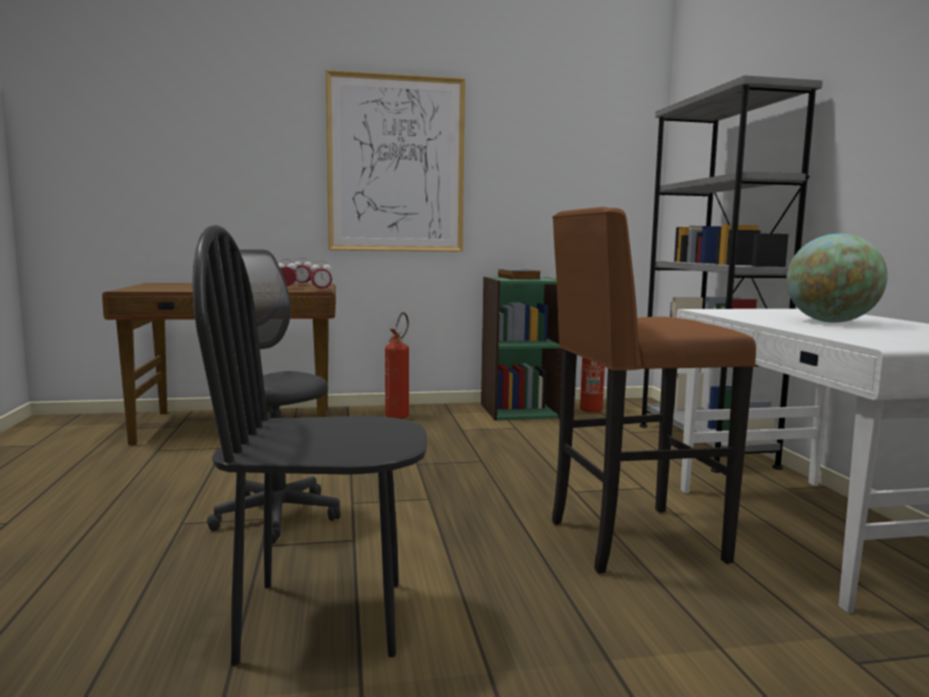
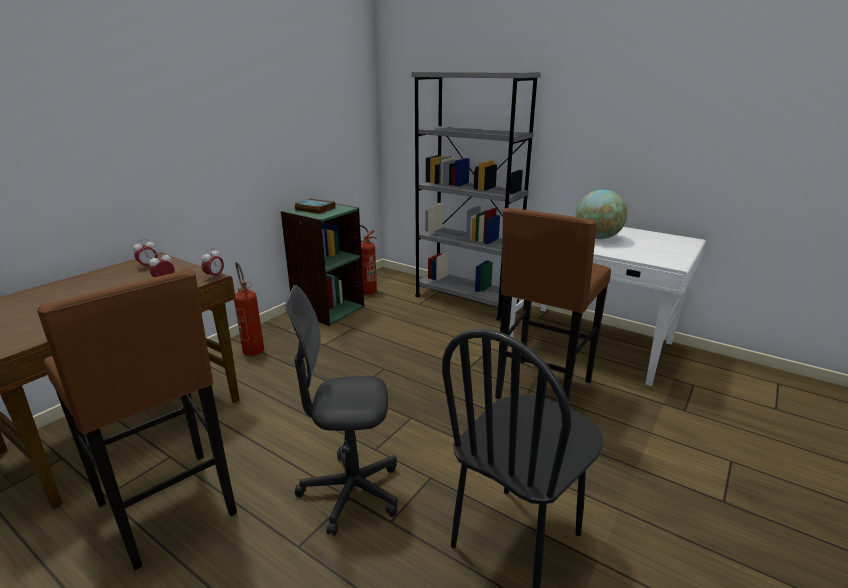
camera: 45 degrees left, 15 degrees up
picture [326,70,465,252] -> none
none -> brown stool [37,269,237,570]

